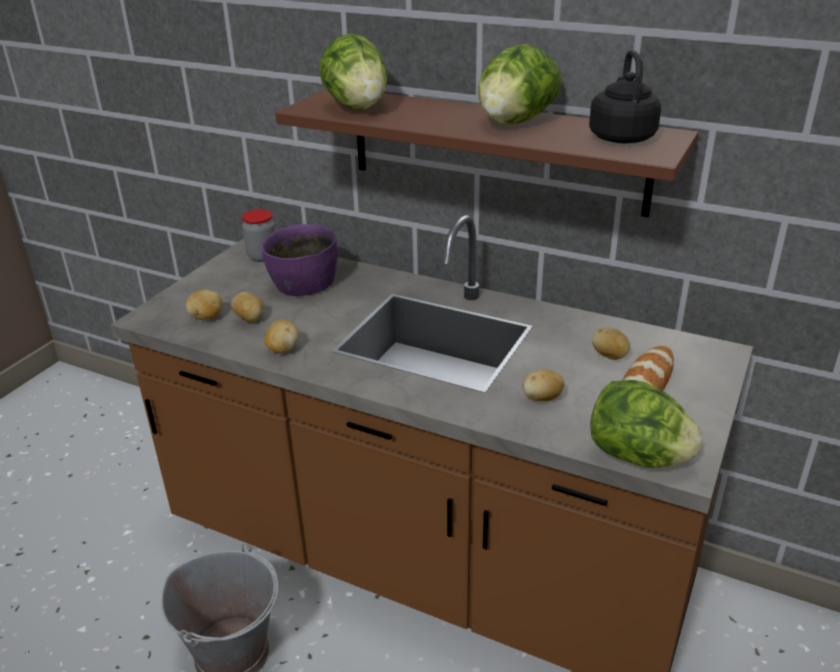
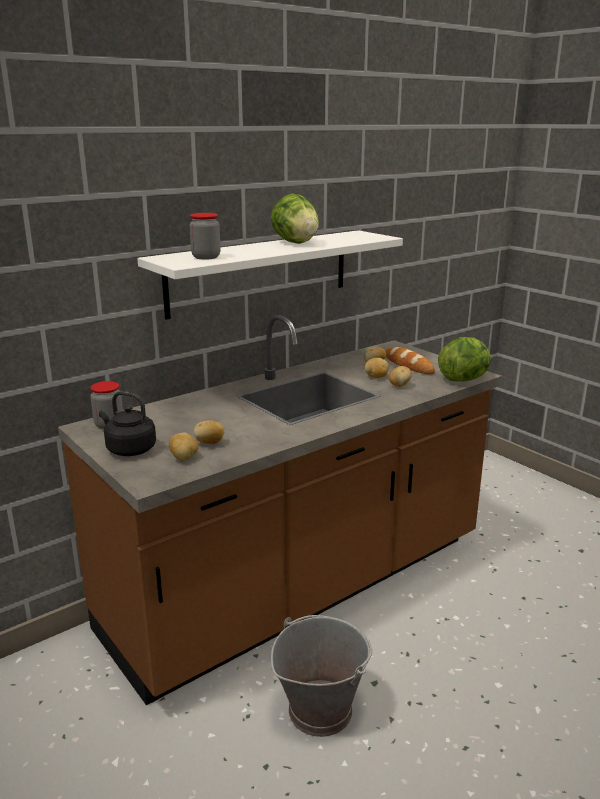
camera: 65 degrees left, 10 degrees down
purple bowl [261,224,338,296] -> none
potato [264,320,299,353] -> potato moved to [365,358,389,378]
brown shelf [275,88,699,217] -> white shelf [137,230,403,320]
lettuce [319,33,388,110] -> jar [190,213,221,260]
black kettle [589,50,661,143] -> black kettle moved to [99,391,156,456]

